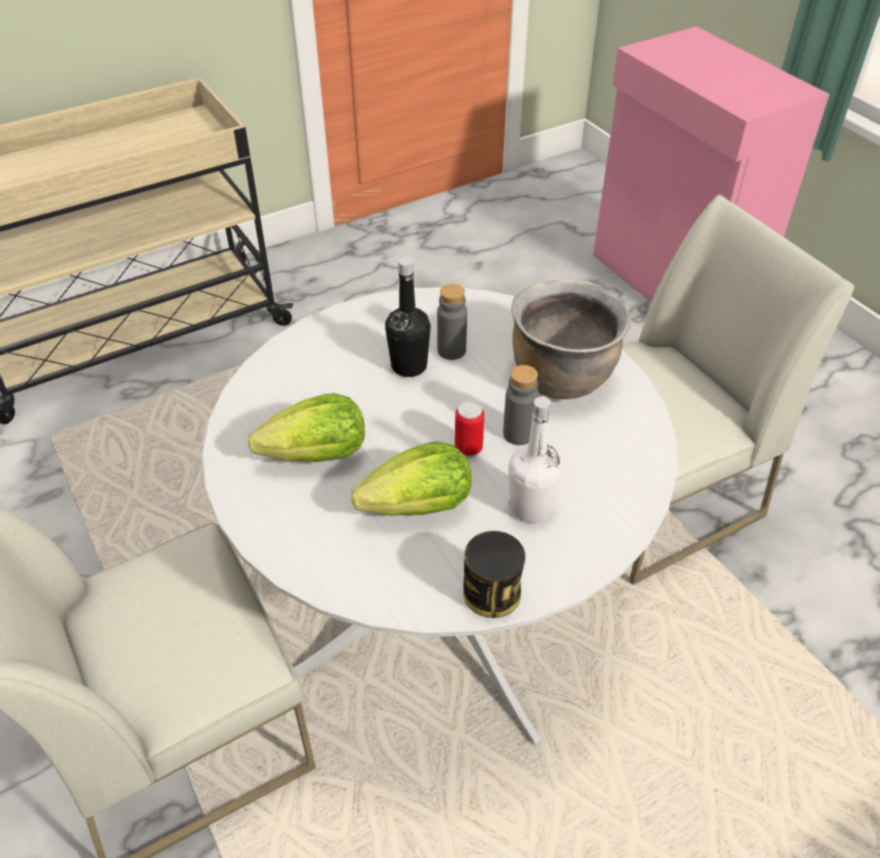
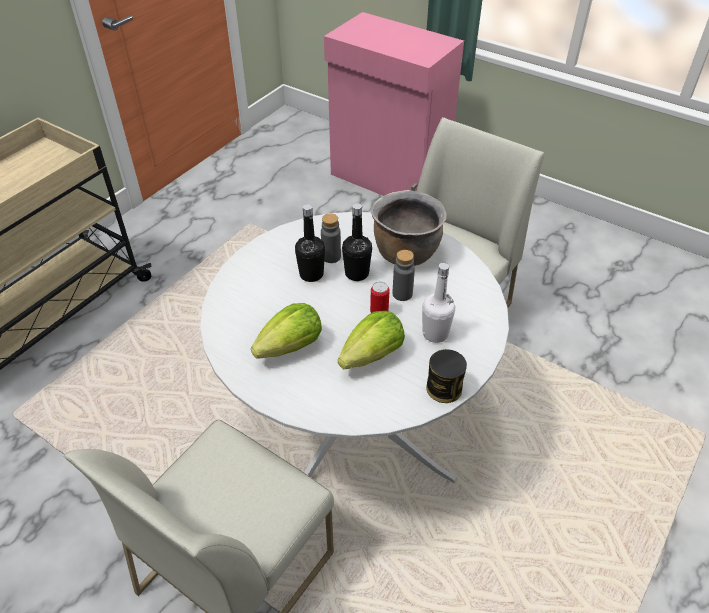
camera: 25 degrees left, 0 degrees up
none -> black bottle [342,203,372,281]

